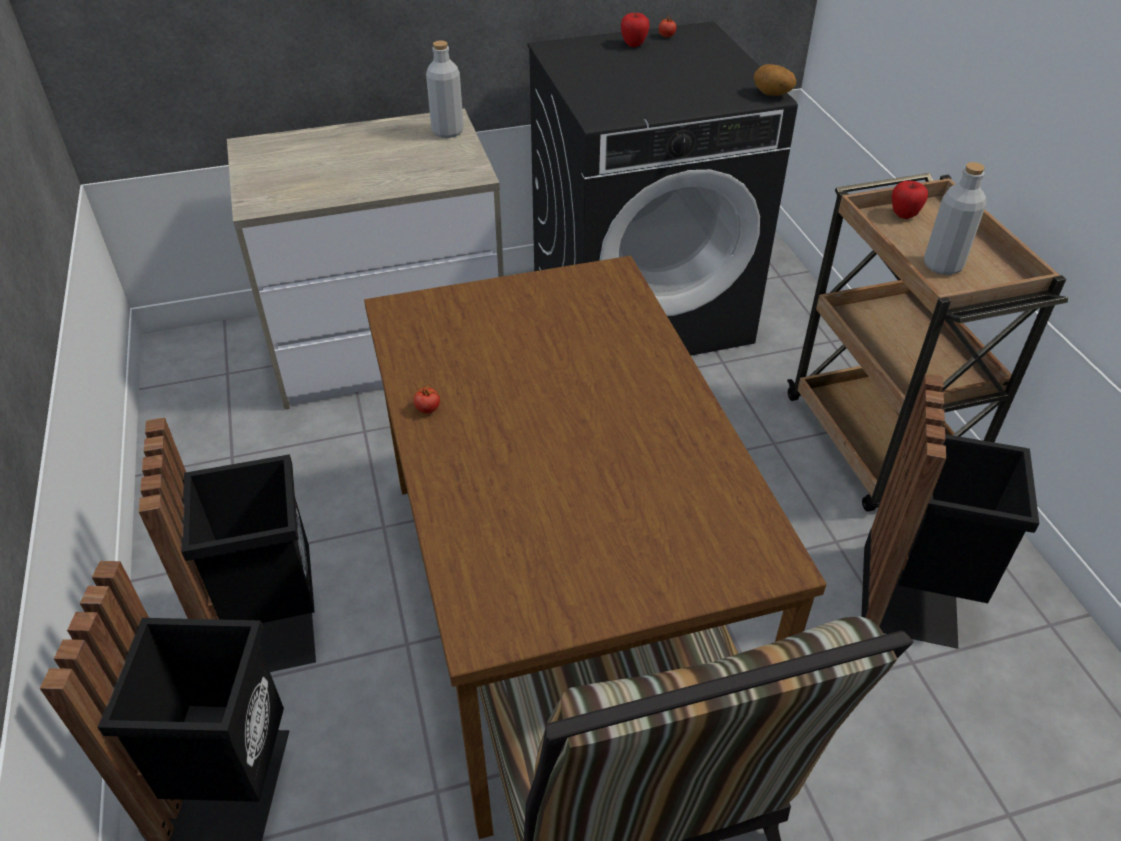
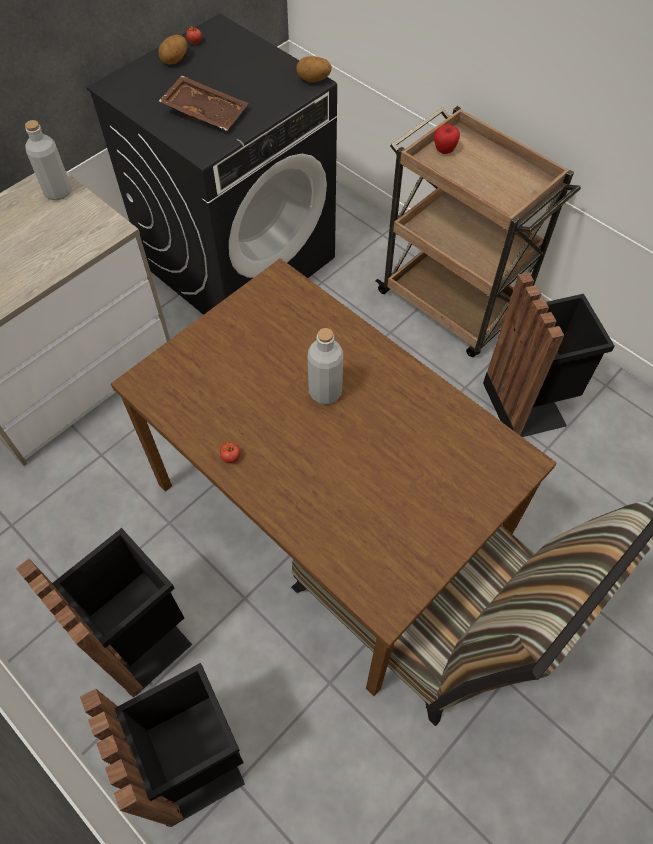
camera: 30 degrees left, 15 degrees up
apple [621,13,650,47] -> potato [158,35,188,64]
grey bottle [924,162,986,275] -> grey bottle moved to [308,328,343,404]
none -> brown tray [159,75,248,131]

